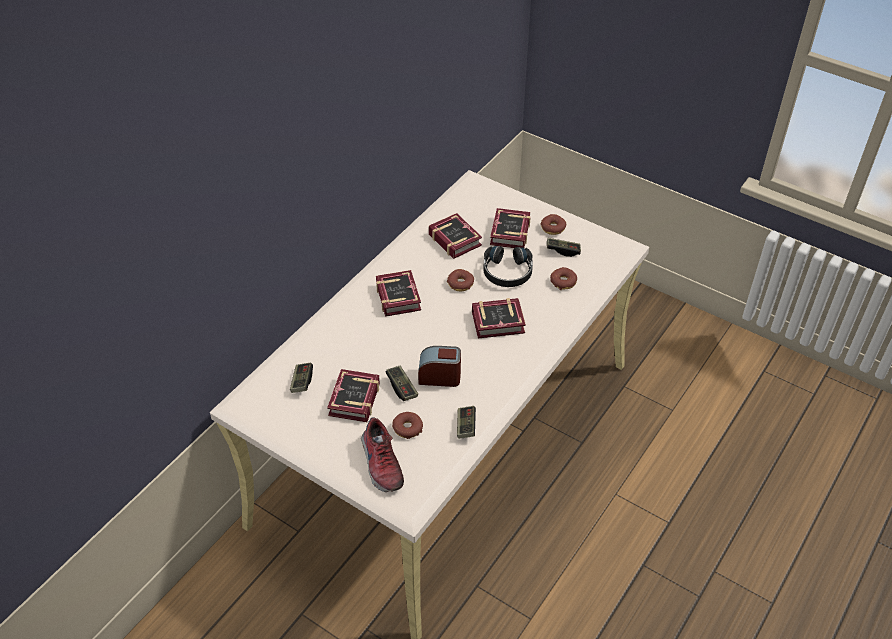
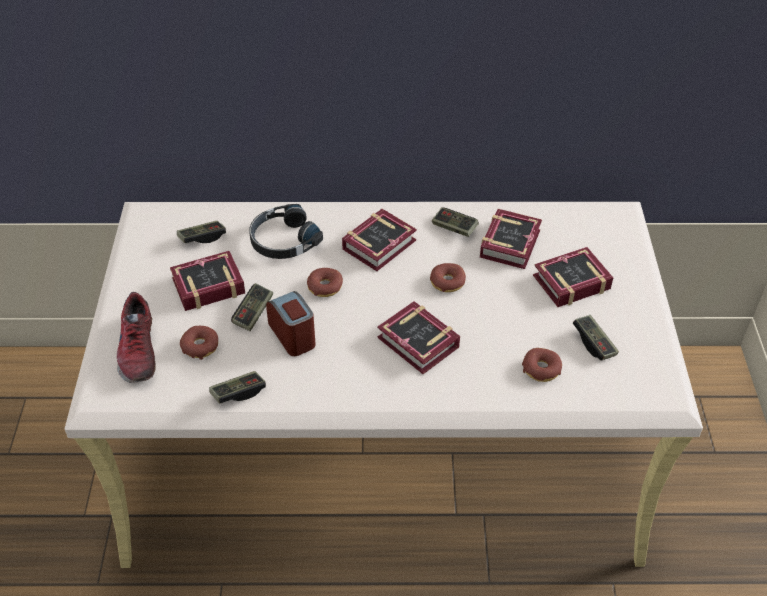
camera: 55 degrees right, 0 degrees up
shoe [361,417,404,492] -> shoe turned 45 degrees counterclockwise [117,292,155,383]
black headphones [483,246,533,287] -> black headphones moved to [249,204,323,259]
donut [540,214,566,235] -> donut moved to [307,268,343,297]
none -> game controller [432,207,479,237]

